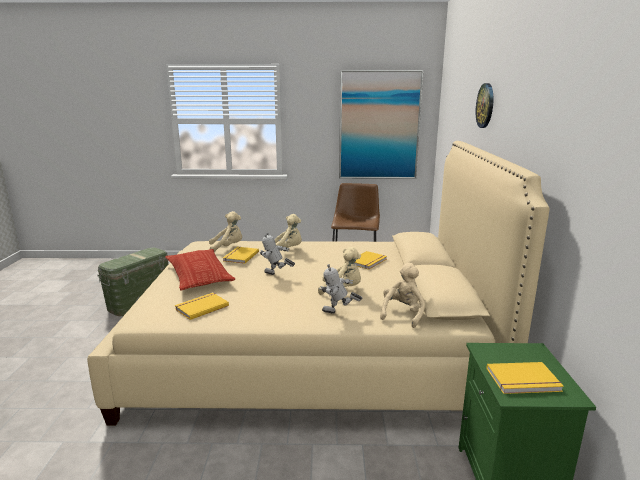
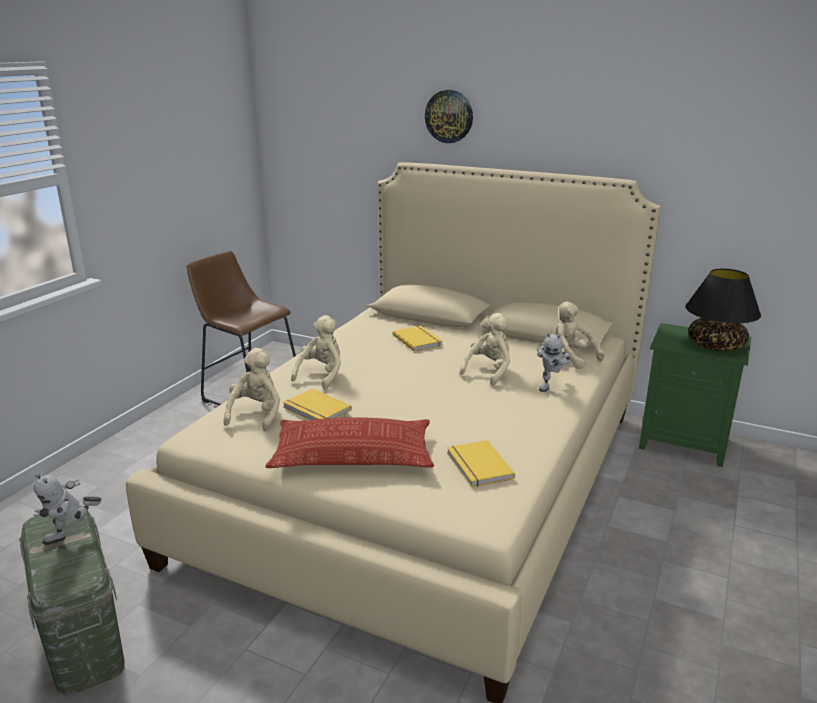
camera: 65 degrees left, 5 degrees up
toy robot [259,233,295,275] -> toy robot moved to [33,473,102,545]
picture [339,70,423,179] -> none
yellow book [487,362,564,394] -> black table lamp [685,269,761,351]

